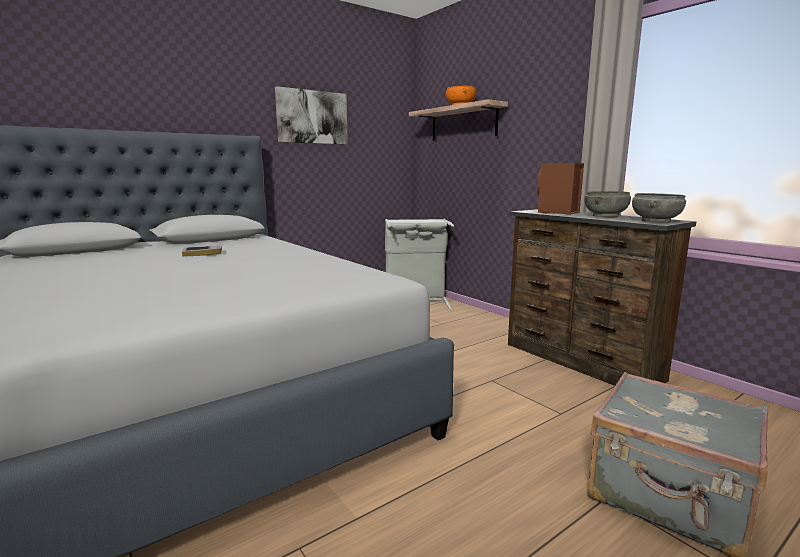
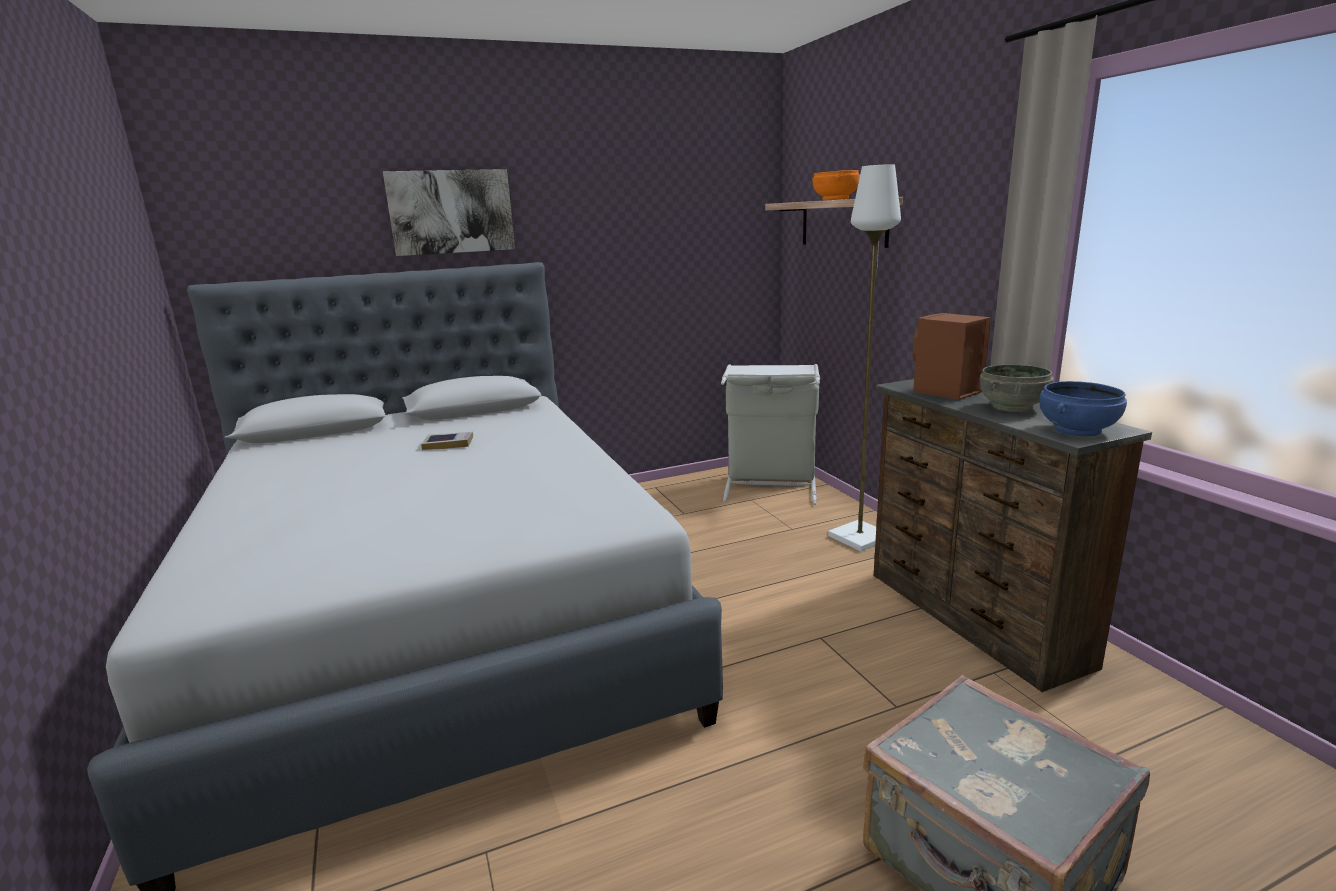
camera: 15 degrees right, 5 degrees up
picture [275,86,348,144] -> picture moved to [383,169,515,256]
grey bowl [632,193,686,223] -> blue bowl [1040,381,1127,436]
none -> white floor lamp [828,164,901,552]

